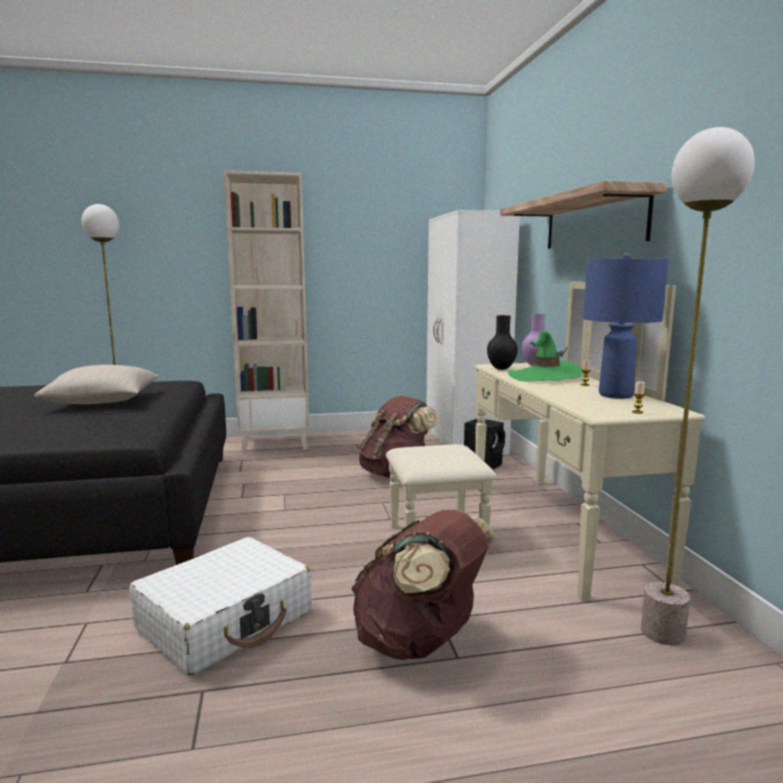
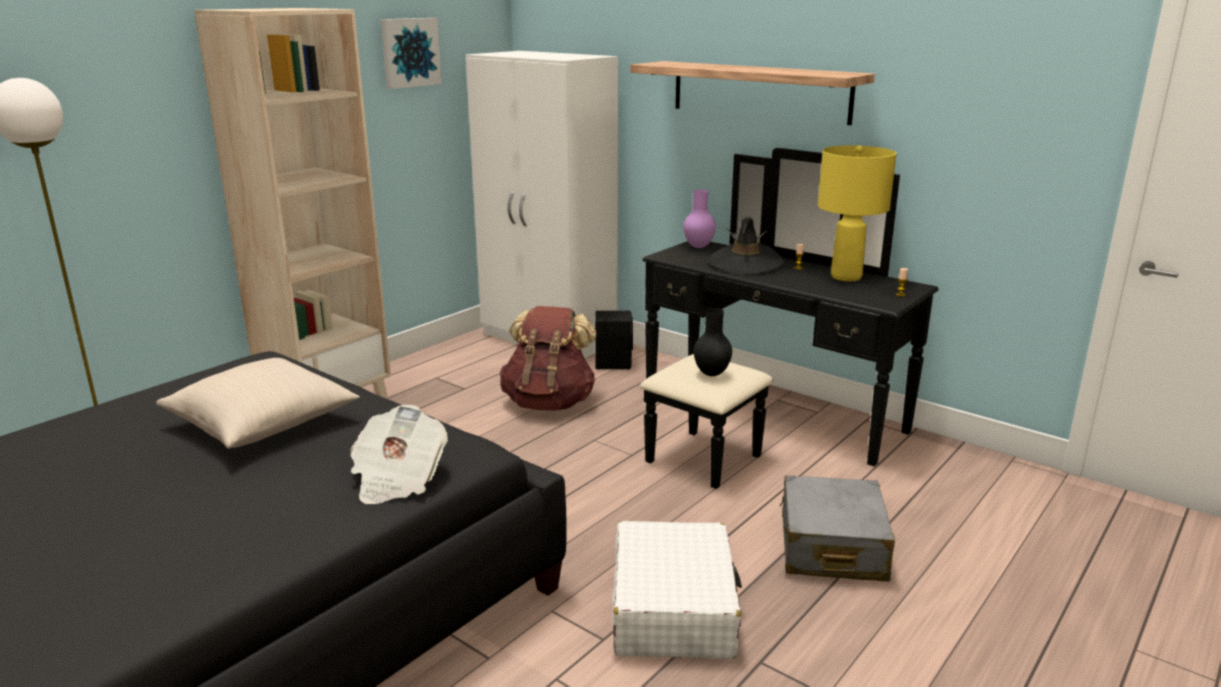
camera: 40 degrees left, 10 degrees up
brown backpack [351,510,496,660] -> grey suitcase [780,475,895,581]
beige dresser [386,281,705,601] -> black dresser [640,148,938,489]
black vase [487,315,518,370] -> black vase moved to [694,308,732,376]
green hat [508,331,583,381] -> black hat [708,217,785,275]
blue table lamp [583,253,669,399] -> yellow table lamp [818,145,897,281]
floor lamp [641,127,755,645] -> none
none -> newspaper [350,405,448,504]
none -> picture [381,18,442,89]

